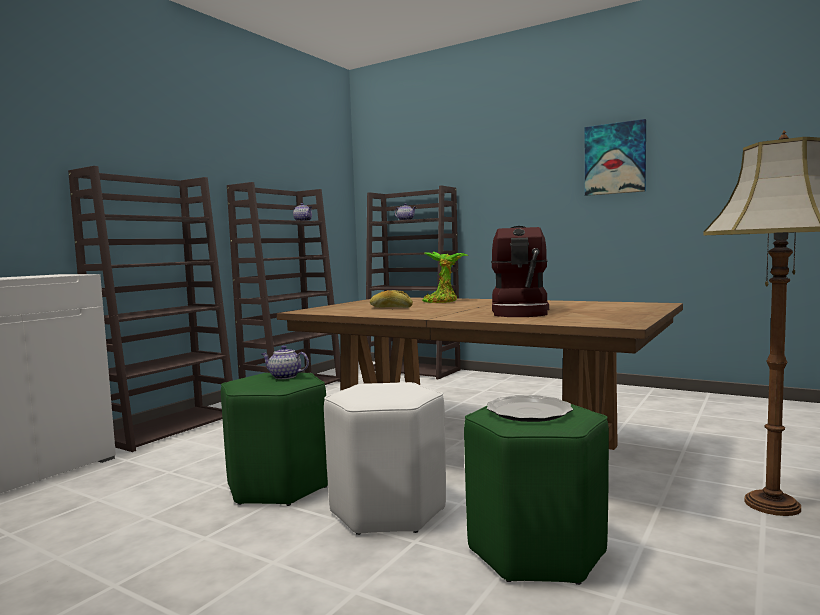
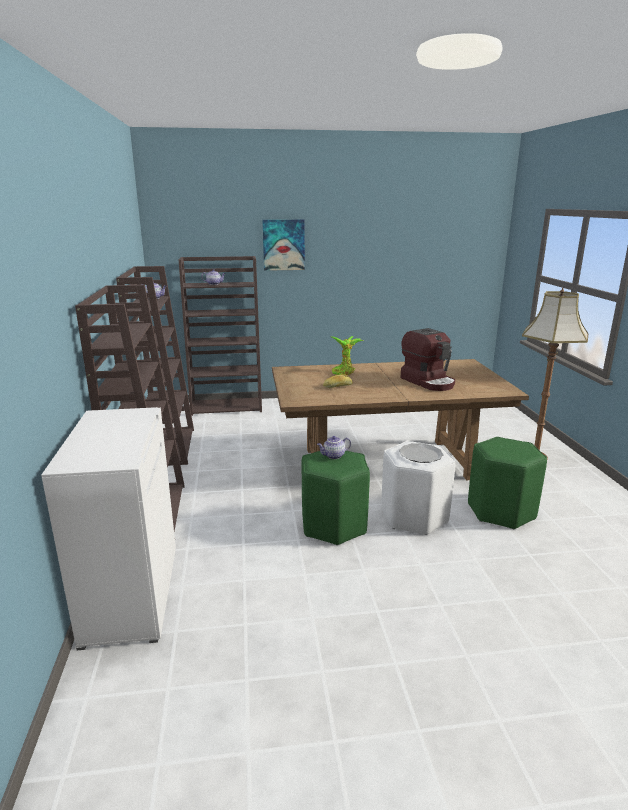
camera: 40 degrees left, 15 degrees up
plate [487,395,573,422] -> plate moved to [399,443,444,463]
picture [585,119,646,196] -> picture moved to [262,219,305,271]

